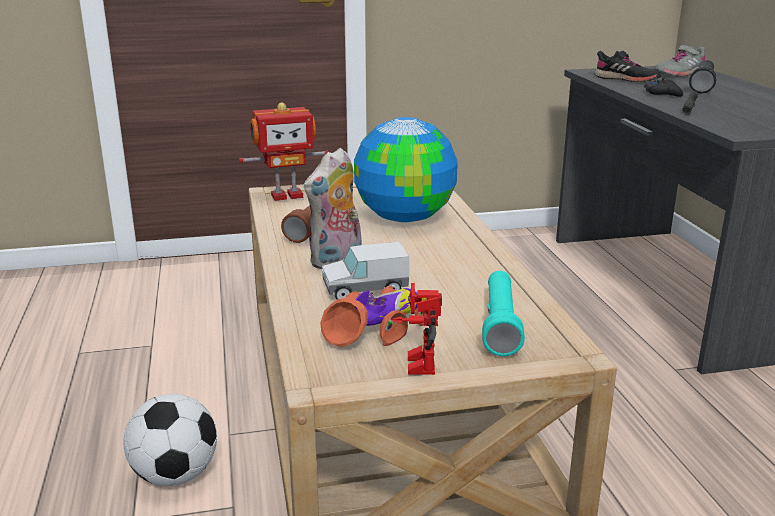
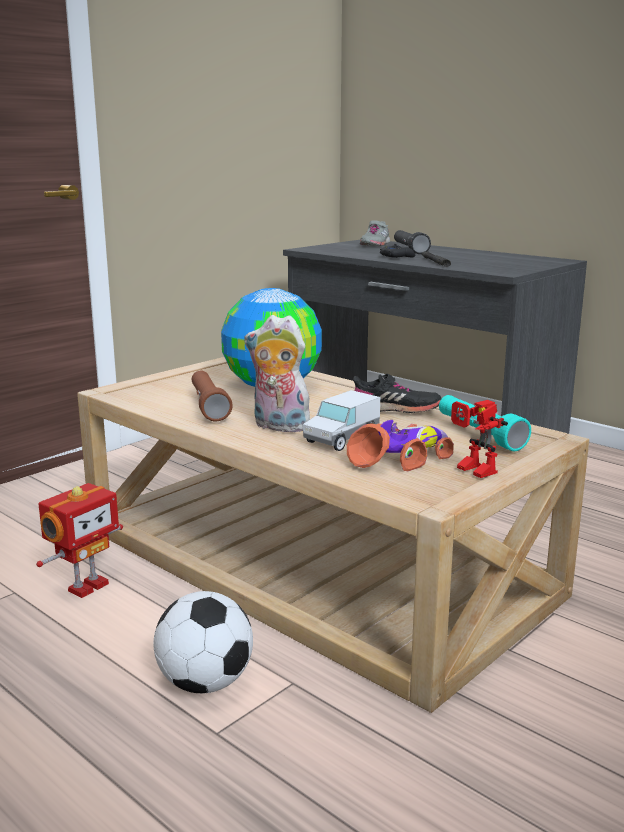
camera: 35 degrees left, 5 degrees down
toy robot [239,103,328,201] -> toy robot moved to [36,483,123,598]
plush toy [304,148,362,269] -> plush toy turned 105 degrees clockwise [245,315,310,432]
toy car [320,286,424,347] -> toy car turned 45 degrees clockwise [347,420,454,471]
black shoe [595,51,661,82] -> black shoe moved to [353,374,442,413]

